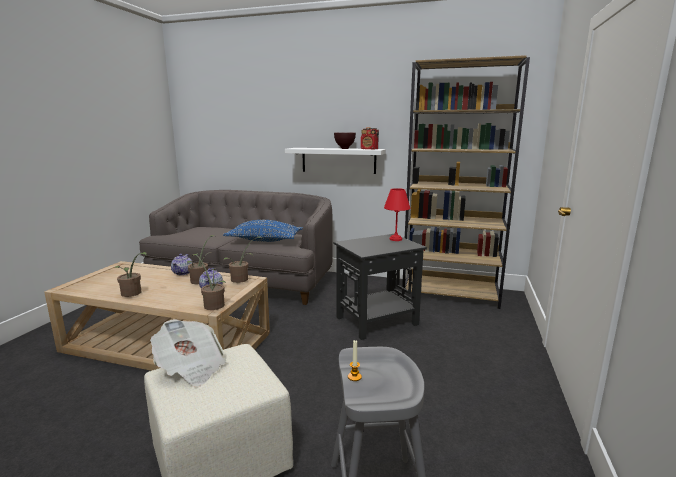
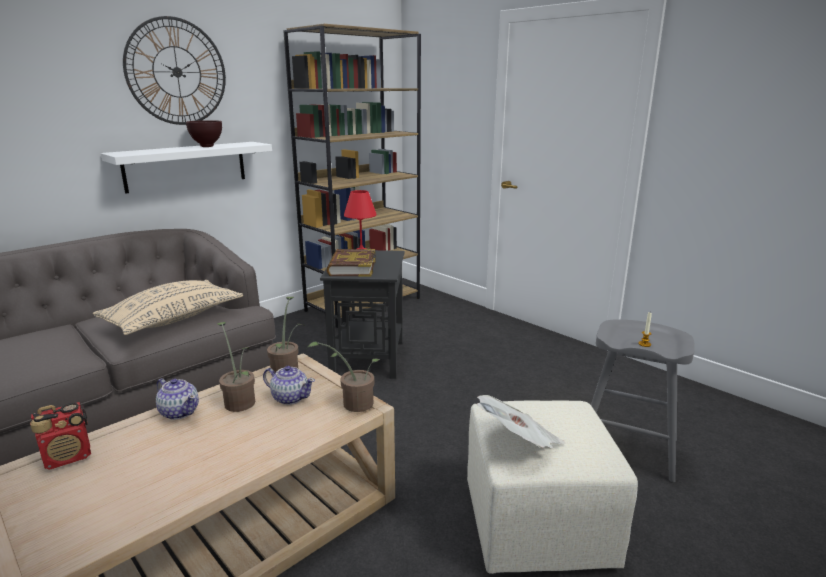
camera: 60 degrees left, 5 degrees up
potted plant [114,252,147,297] -> none
blue pillow [223,220,303,242] -> beige pillow [93,280,243,335]
radio [361,127,379,150] -> radio moved to [30,402,91,470]
none -> wall clock [123,16,226,125]
none -> book [326,249,376,277]

